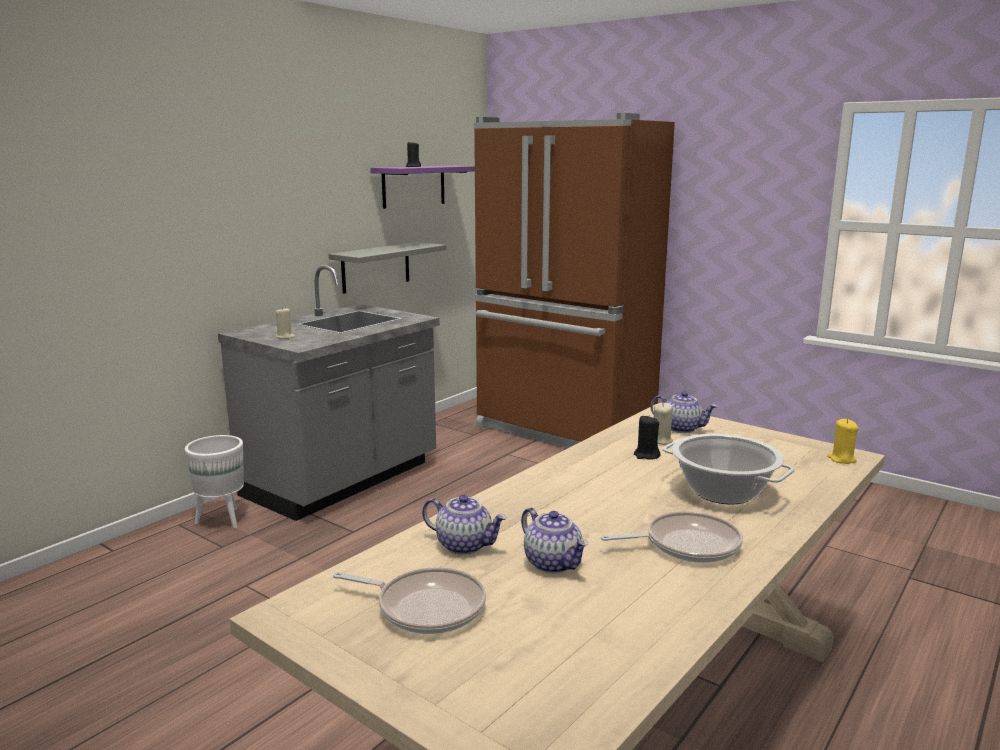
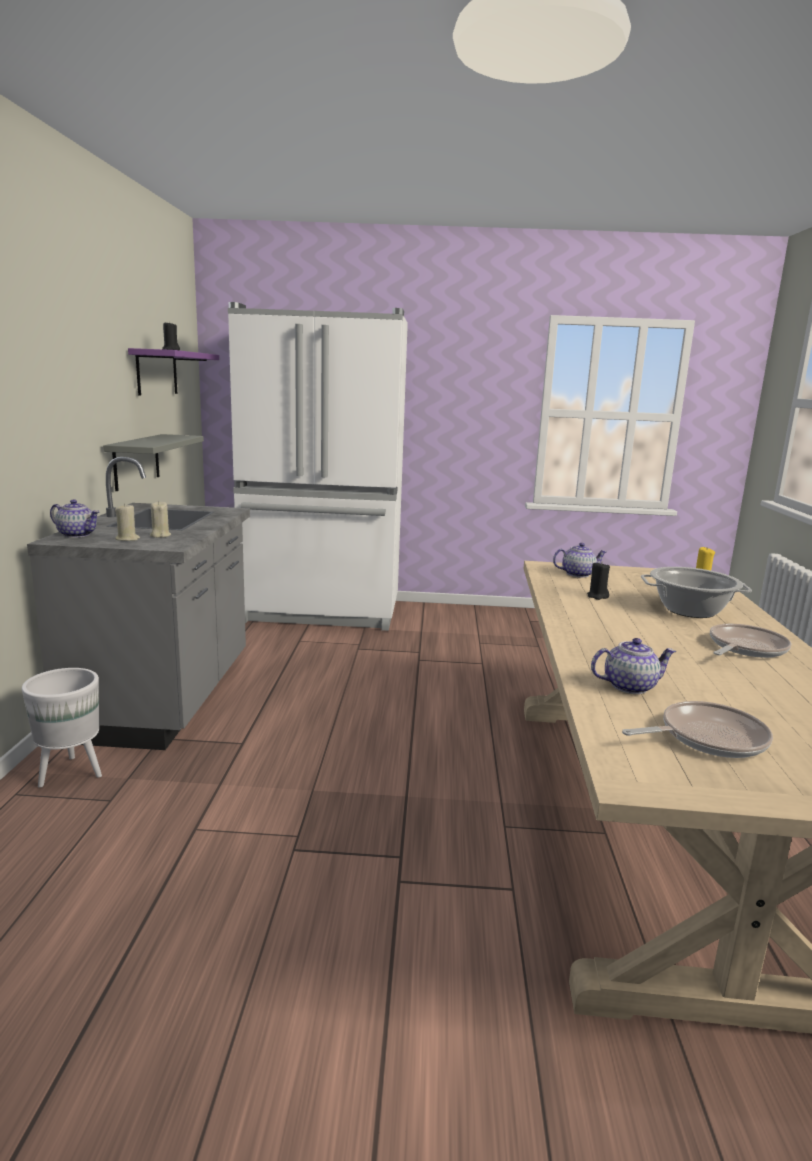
camera: 35 degrees left, 0 degrees up
brown fridge [474,113,675,448] -> white fridge [228,302,408,631]
teapot [521,507,588,573] -> teapot moved to [50,499,100,538]
beige candle [654,403,673,445] -> beige candle moved to [150,501,171,538]

